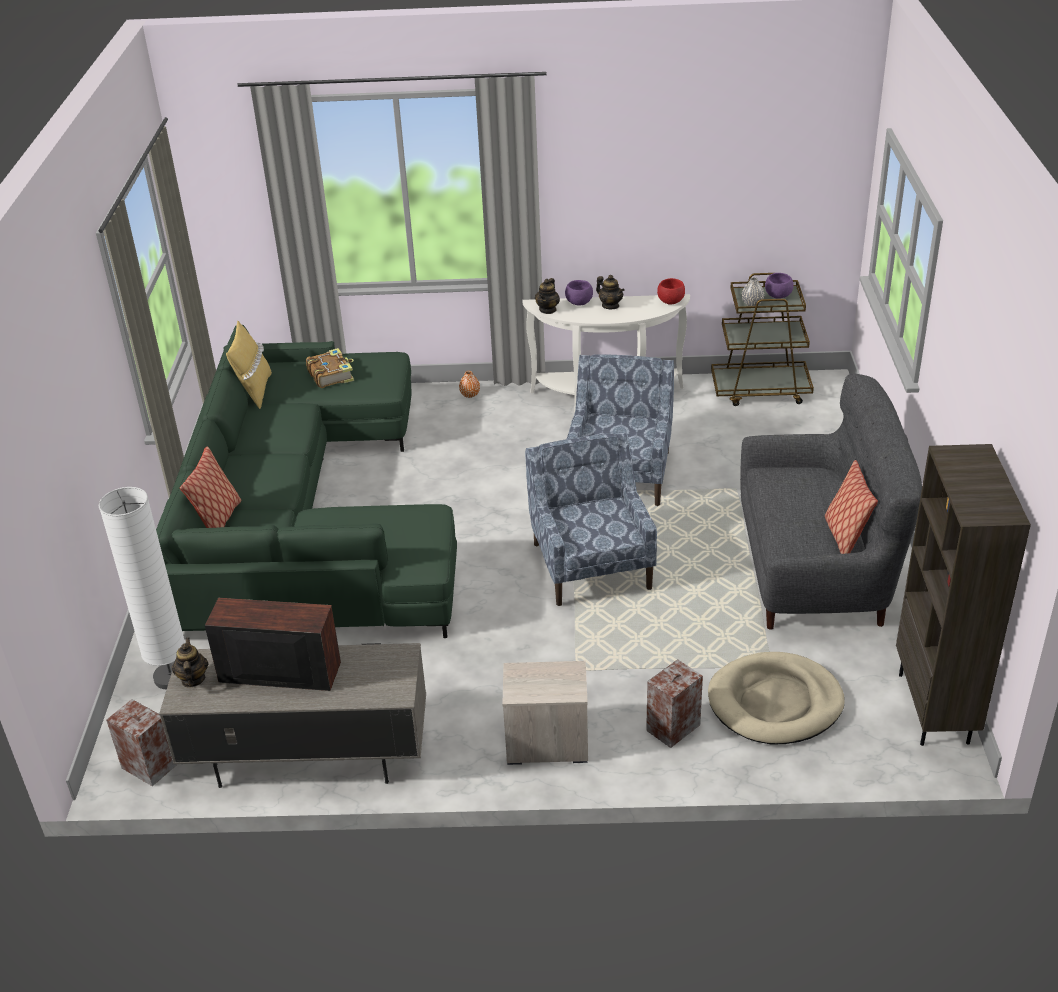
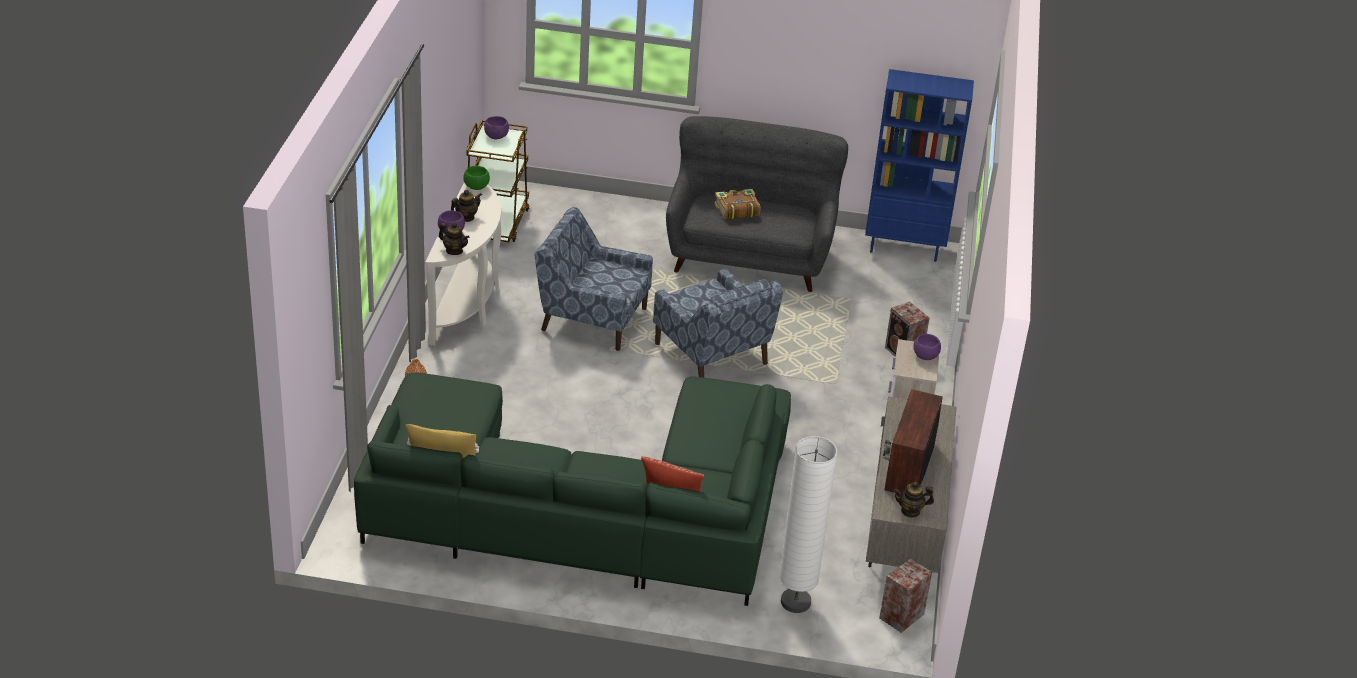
camera: 85 degrees left, 0 degrees up
book [306,348,354,388] -> book moved to [714,189,761,220]
blue armchair [525,432,657,606] -> blue armchair turned 120 degrees counterclockwise [653,269,783,377]
red bowl [657,278,685,304] -> green bowl [463,166,490,190]
beige dog bed [708,652,845,745] -> none
grey vase [742,277,764,306] -> none
pillow [825,460,878,554] -> none
brown bookcase [896,444,1031,746] -> blue bookcase [865,69,974,262]
none -> purple bowl [913,334,941,360]

